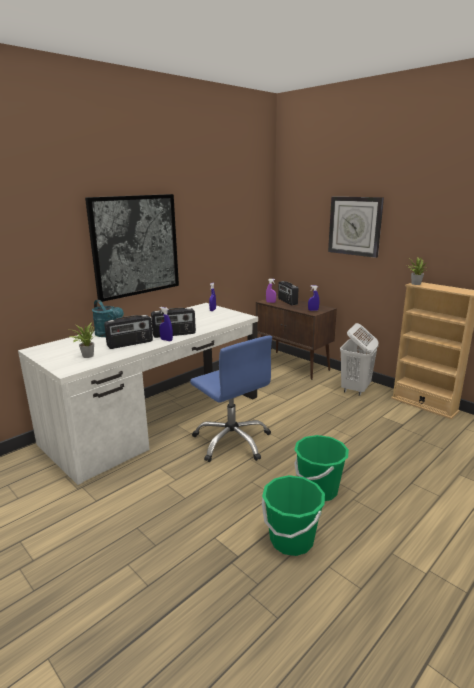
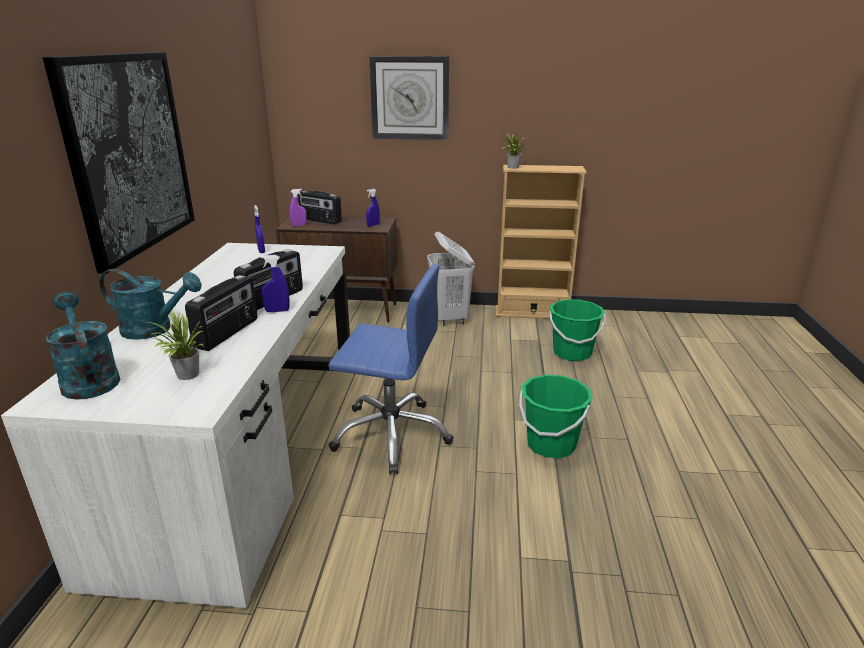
camera: 40 degrees left, 5 degrees up
green bucket [262,475,325,556] -> green bucket moved to [549,299,605,361]
none -> turquoise watering can [46,292,120,400]

